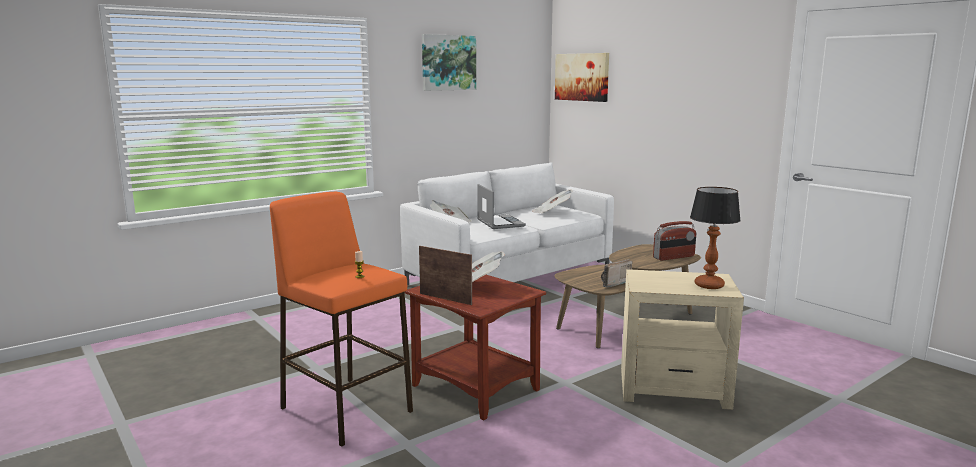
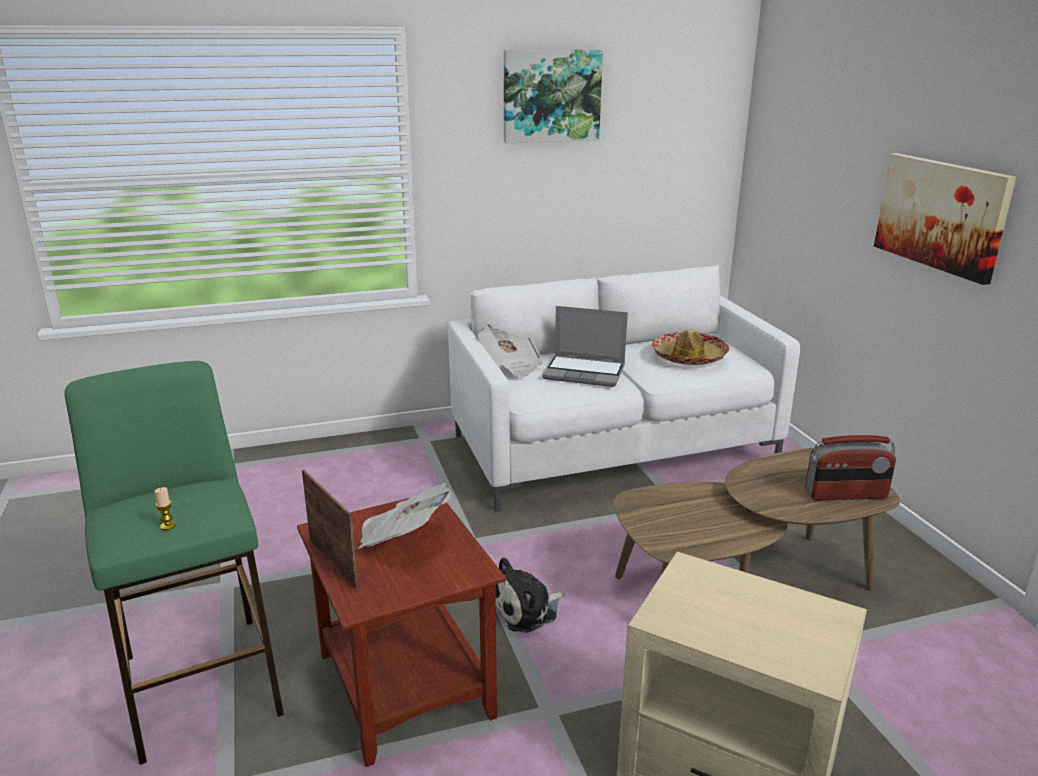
camera: 20 degrees right, 10 degrees up
orange stool [270,192,413,447] -> green stool [65,361,284,765]
laptop [477,184,526,229] -> laptop turned 105 degrees clockwise [542,306,628,387]
newspaper [532,190,573,213] -> hat [652,329,729,365]
picture [555,53,609,102] -> picture moved to [874,153,1016,285]
radio [601,259,632,287] -> none
table lamp [690,187,741,289] -> none
none -> plush toy [496,557,565,633]

